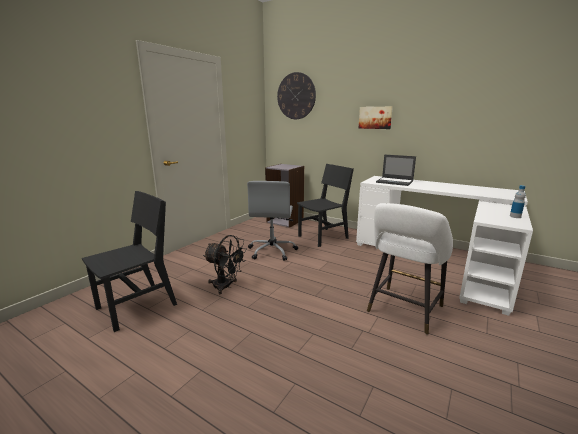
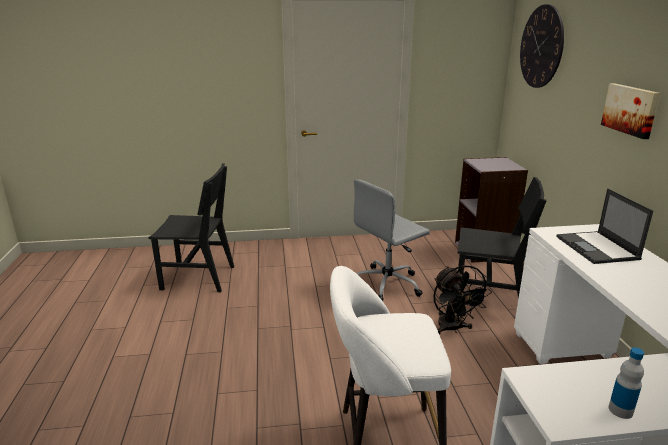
camera: 50 degrees right, 5 degrees up
black fan [203,235,247,295] -> black fan moved to [434,265,492,335]

